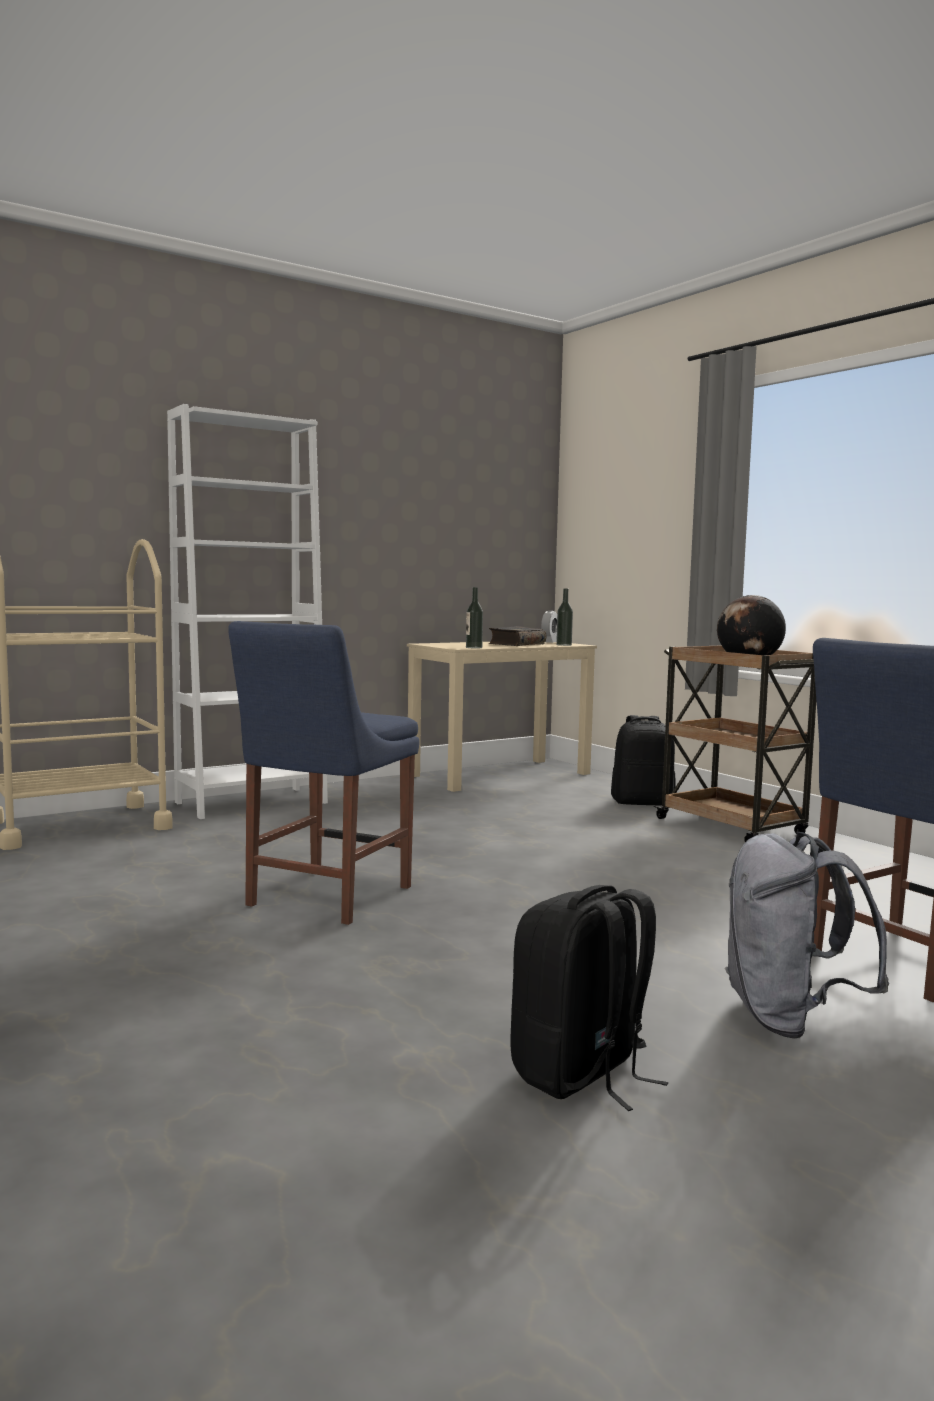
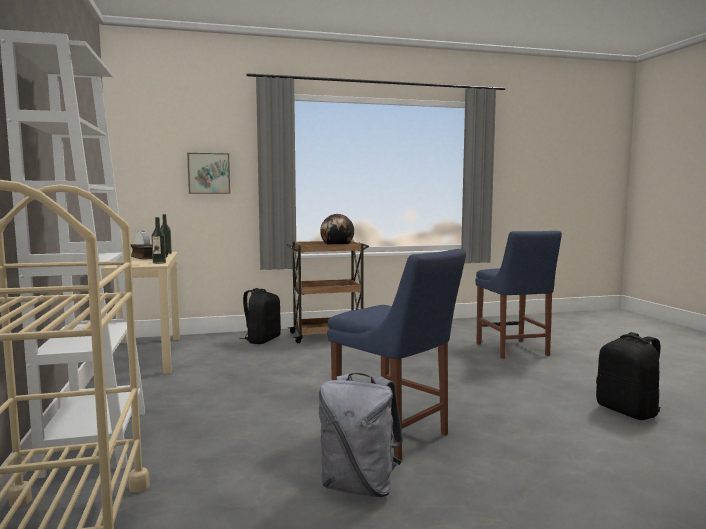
camera: 70 degrees left, 0 degrees up
grey backpack [725,831,889,1039] -> grey backpack moved to [319,373,403,497]
none -> picture [187,153,230,194]

